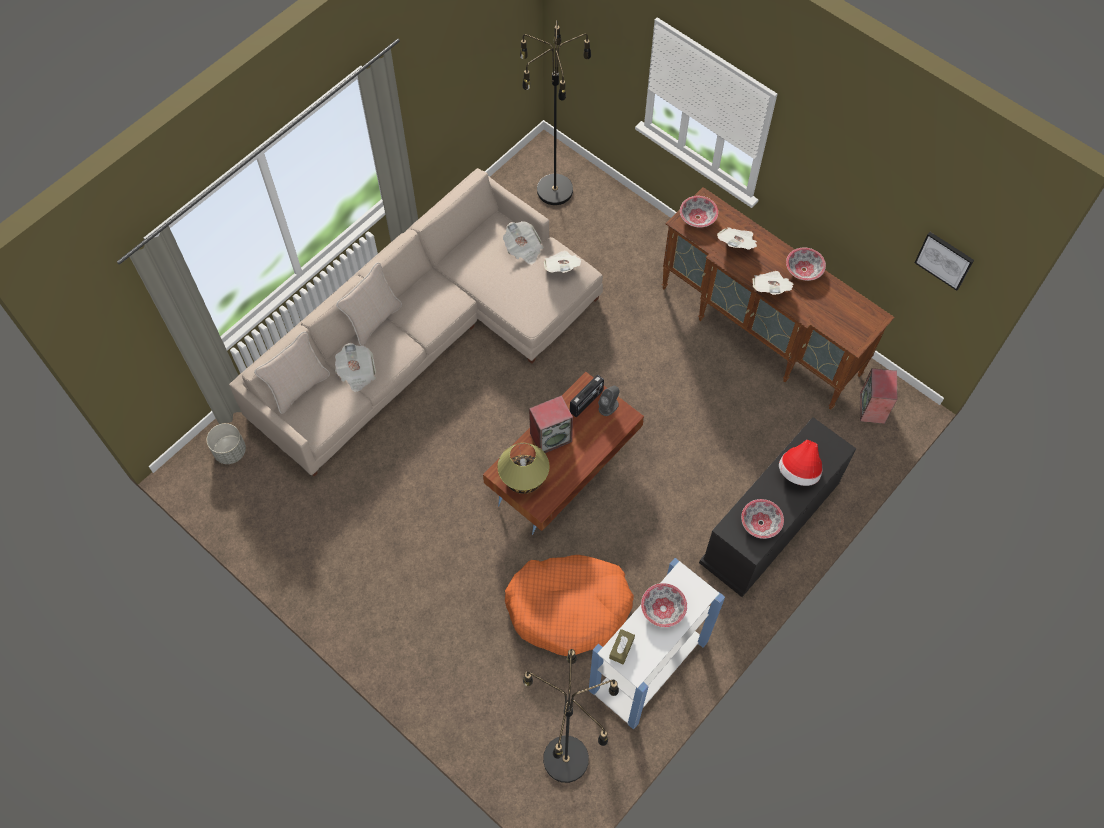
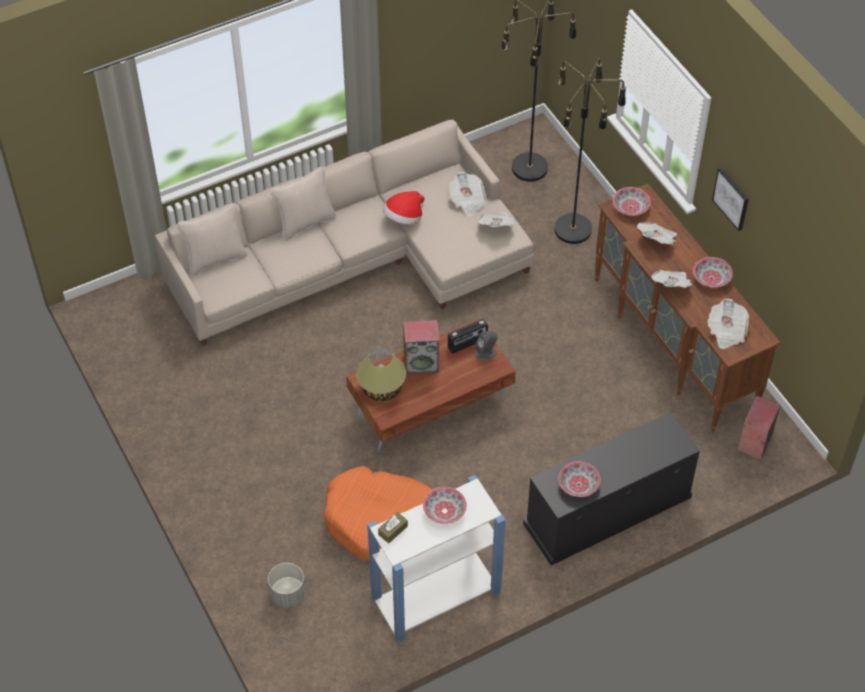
camera: 20 degrees right, 10 degrees down
grey planter [207,423,246,464] -> grey planter moved to [268,563,305,608]
newspaper [335,343,376,392] -> newspaper moved to [707,299,749,349]
floor lamp [523,649,619,783] -> floor lamp moved to [554,58,626,244]
hat [779,440,822,486] -> hat moved to [383,191,424,224]
picture [914,232,974,291] -> picture moved to [712,167,749,231]

